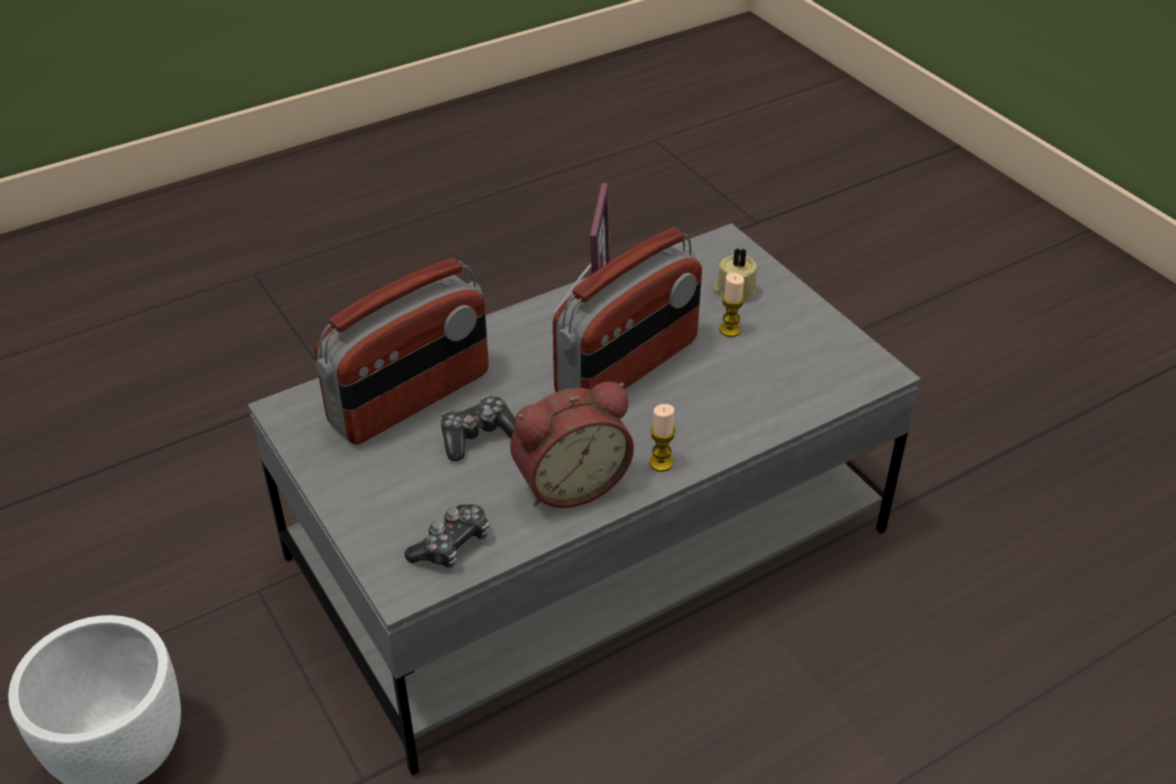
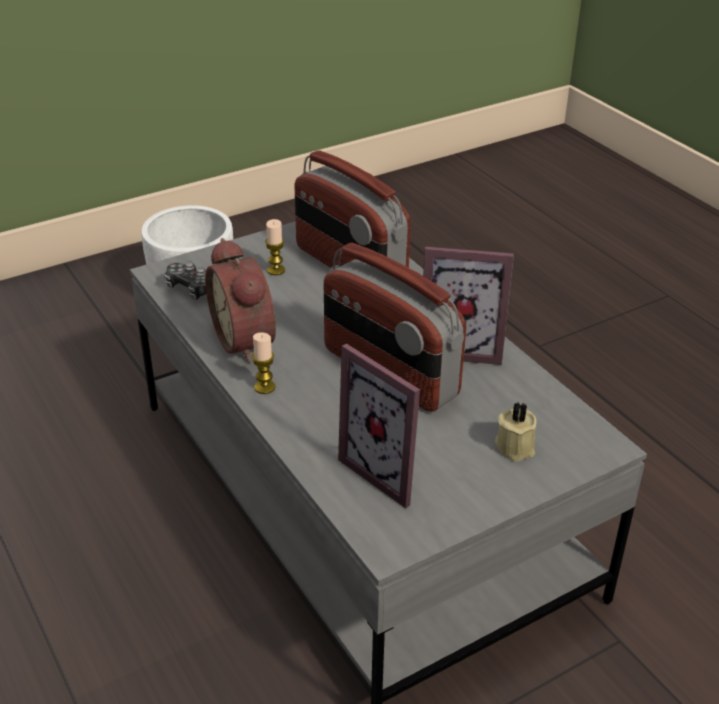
camera: 90 degrees right, 5 degrees down
game controller [441,396,515,461] -> none
candle [719,273,745,337] -> candle moved to [265,219,285,275]
none -> picture frame [338,343,420,508]

